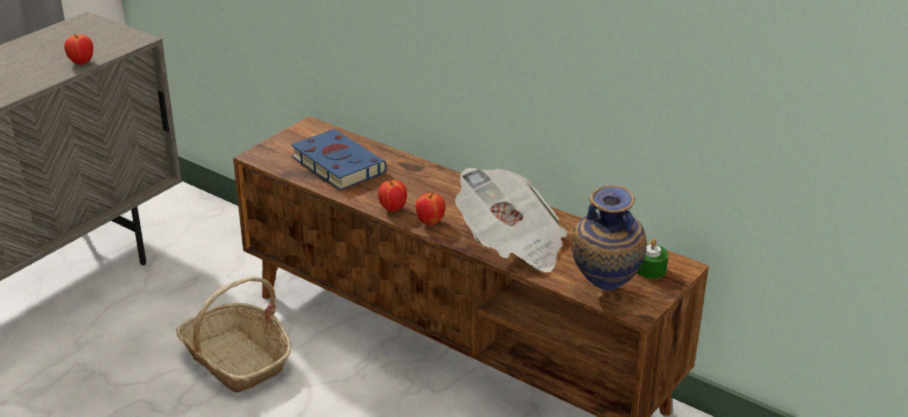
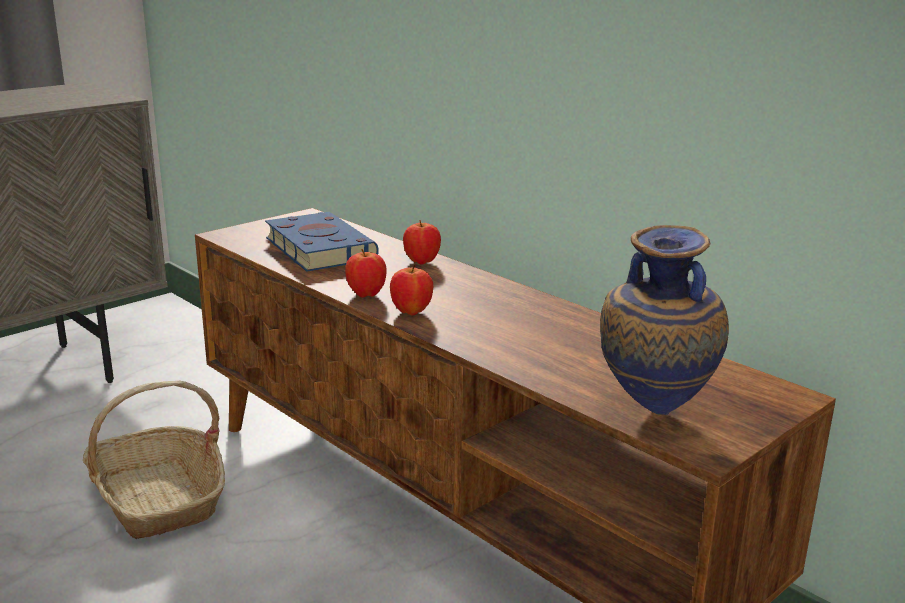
camera: 10 degrees right, 10 degrees down
apple [64,34,93,65] -> apple moved to [403,220,441,265]
newspaper [455,167,567,272] -> none
green candle [637,239,668,279] -> none

